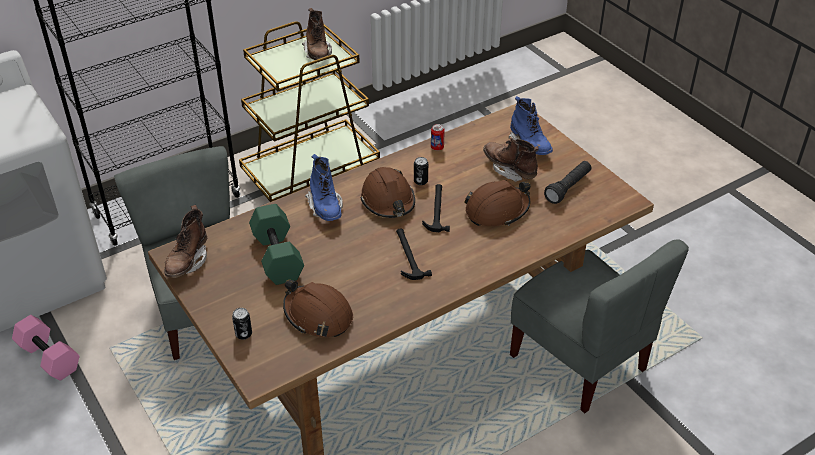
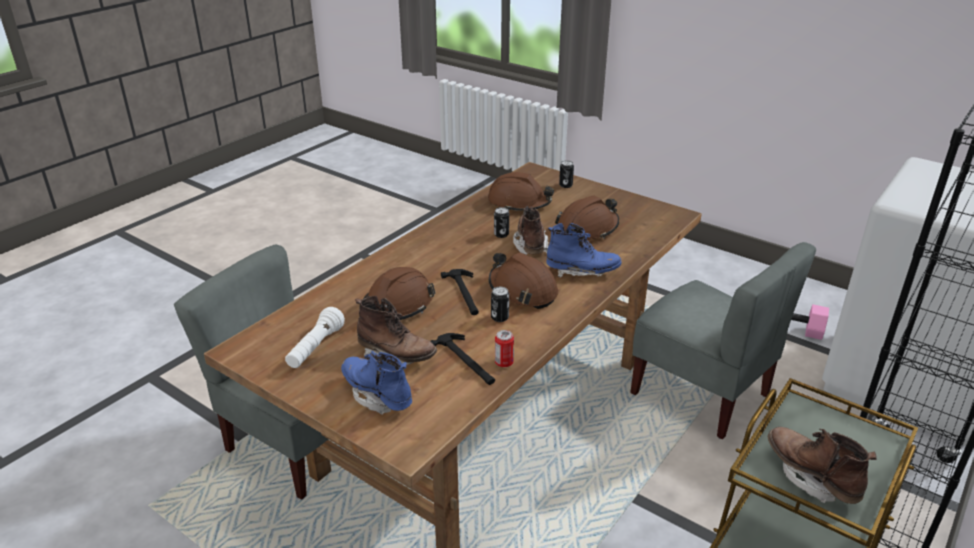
camera: 160 degrees right, 10 degrees down
brown boot [164,205,207,278] -> brown boot moved to [513,206,549,255]
green dumbbell [249,204,304,285] -> brown hard hat [555,196,619,240]
blue boot [305,154,343,221] -> blue boot turned 135 degrees clockwise [546,223,622,278]
hammer [396,228,432,280] -> hammer moved to [430,333,495,385]
black flashlight [544,161,591,204] -> white flashlight [285,307,345,368]
none -> can [494,207,509,238]

